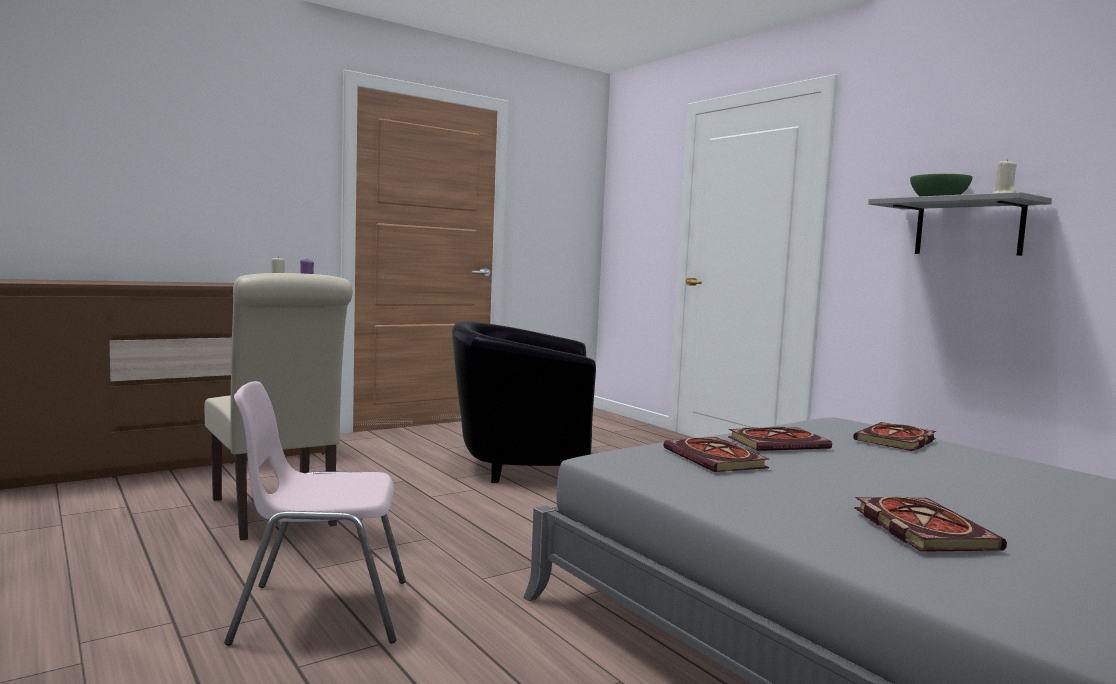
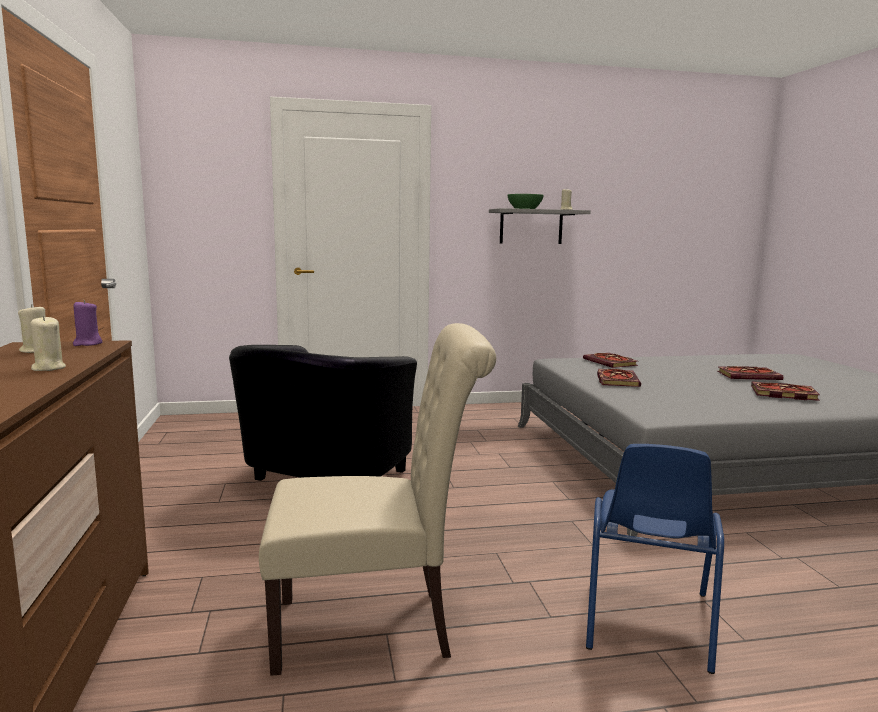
camera: 65 degrees left, 5 degrees up
pink chair [224,381,406,646] -> blue chair [586,444,724,674]
book [664,437,769,472] -> book moved to [717,366,783,380]
none -> beige candle [30,315,66,371]

